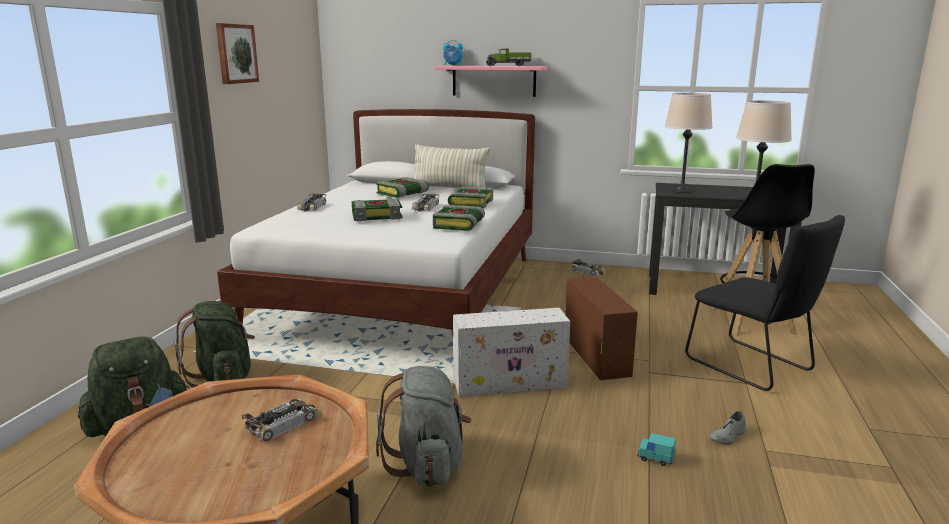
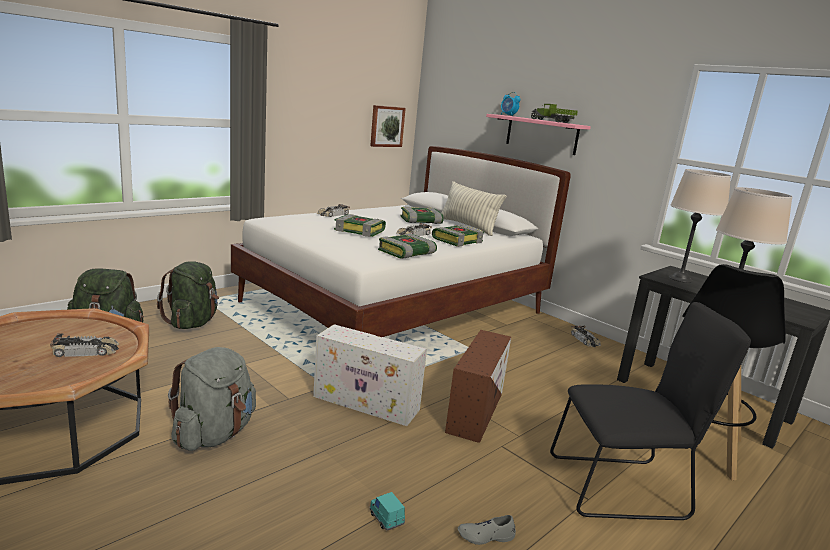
camera: 30 degrees right, 0 degrees up
picture [216,23,259,84] -> picture moved to [370,105,406,147]
black chair [685,215,845,391] -> black chair turned 90 degrees counterclockwise [550,302,751,520]

